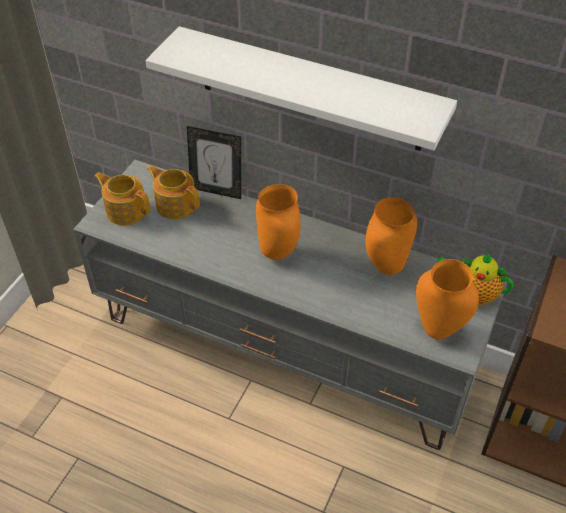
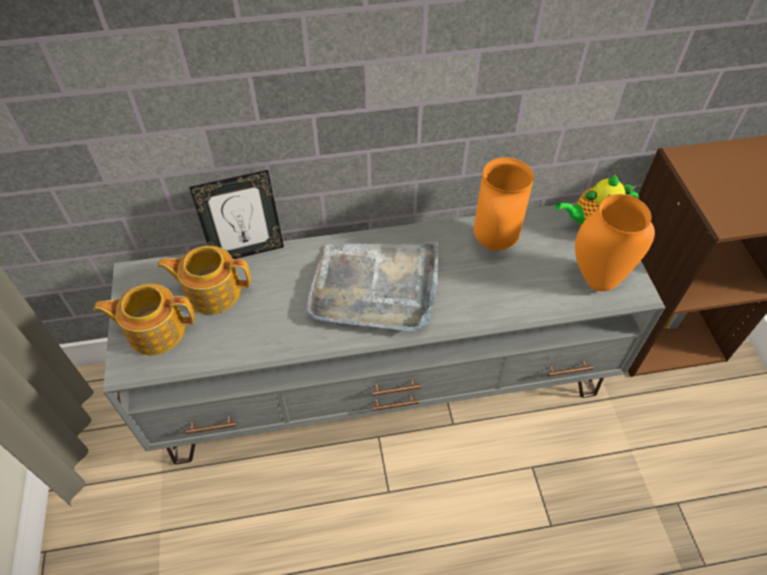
camera: 35 degrees left, 5 degrees up
white shelf [145,26,457,151] -> none
orange vase [256,184,301,260] -> grey tray [306,241,438,332]

